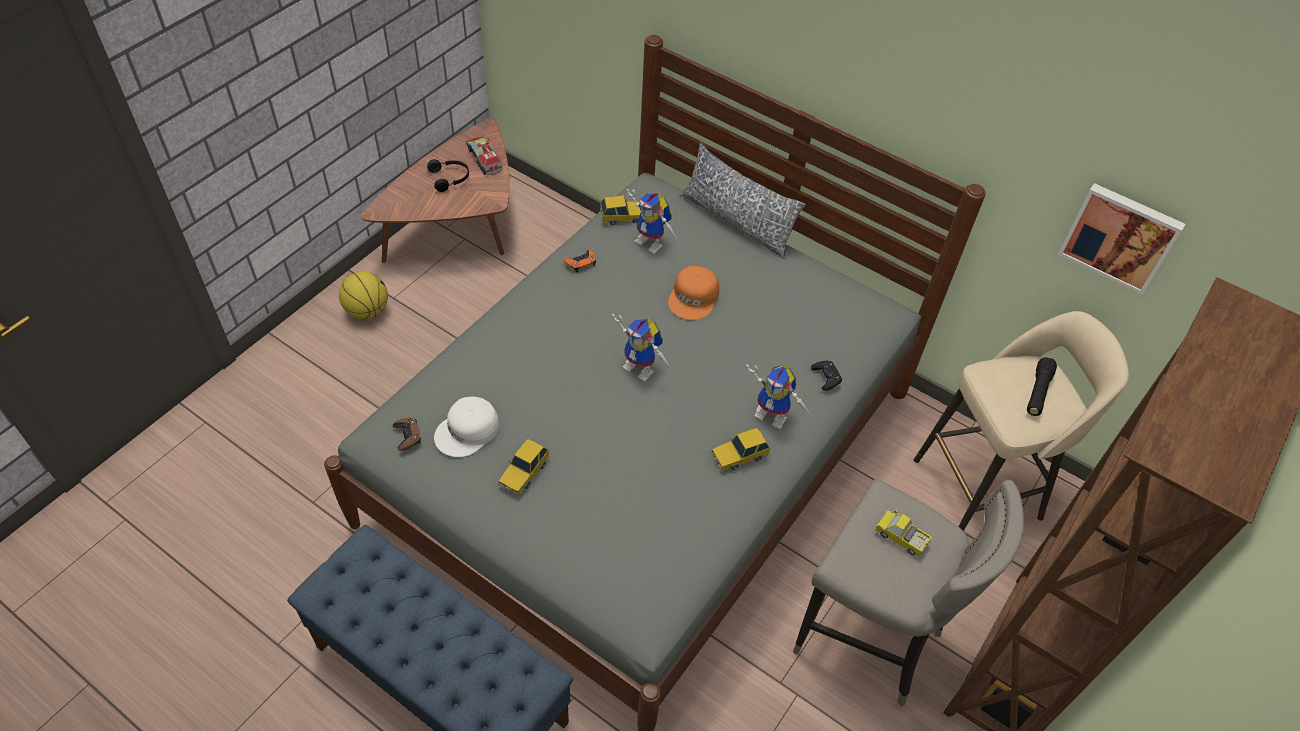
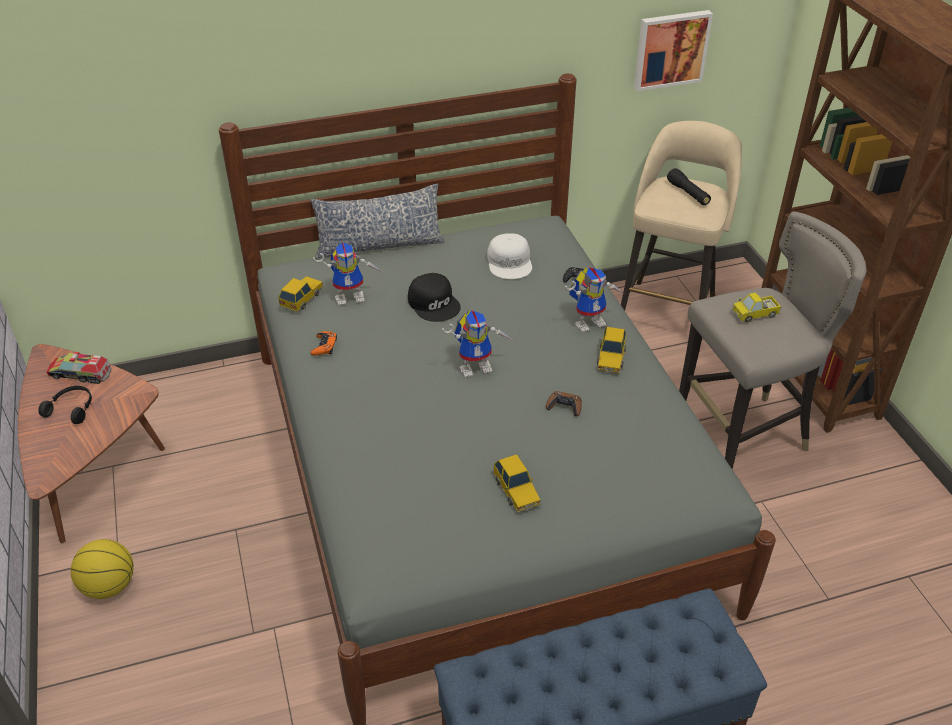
camera: 50 degrees left, 10 degrees down
brown game controller [393,418,421,451] -> brown game controller moved to [546,391,582,417]
white cap [434,397,500,457] -> white cap moved to [487,233,532,279]
orange cap [668,266,719,320] -> black cap [408,273,461,322]

